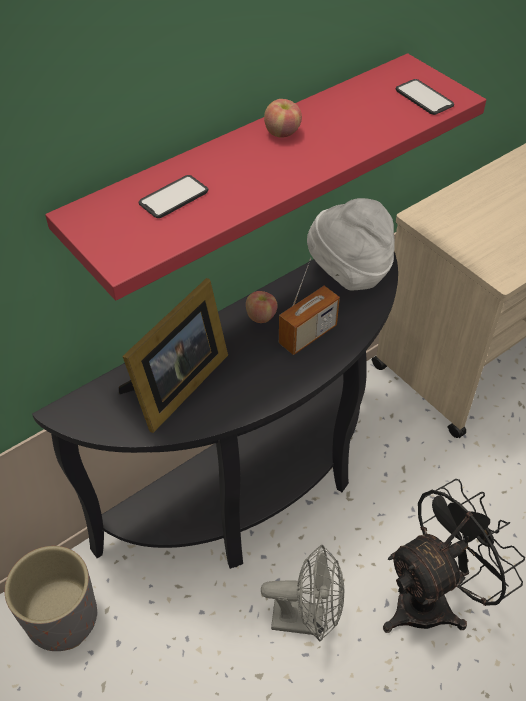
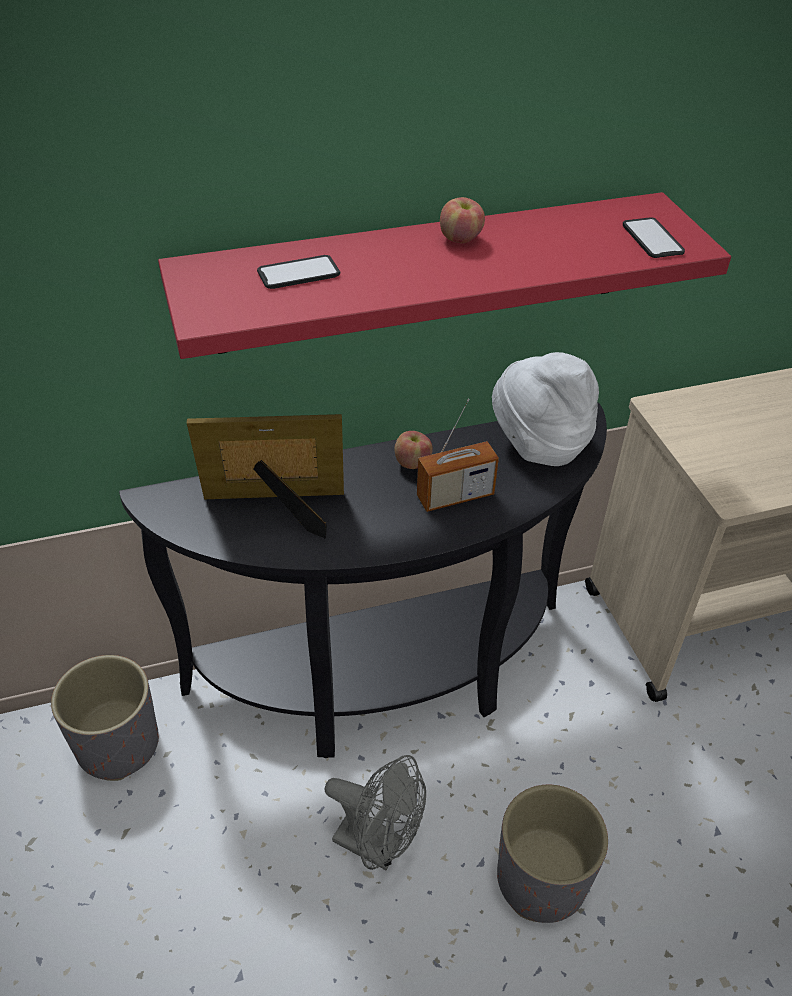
camera: 20 degrees right, 5 degrees down
picture frame [119,278,228,433] -> picture frame turned 150 degrees counterclockwise [187,414,344,538]
black fan [383,479,525,633] -> grey planter [497,785,608,923]

